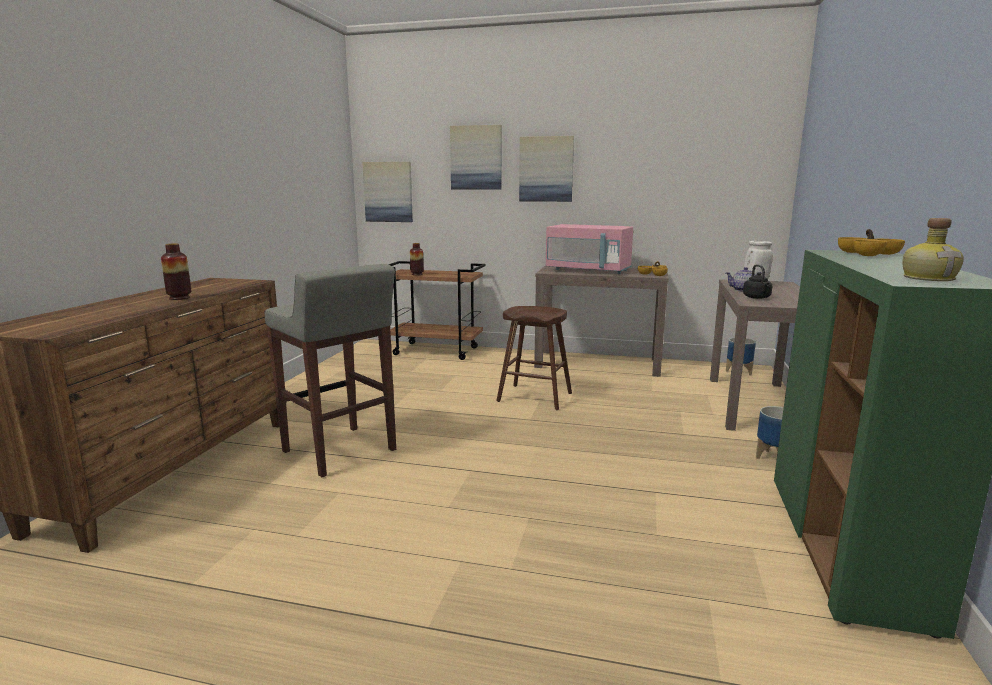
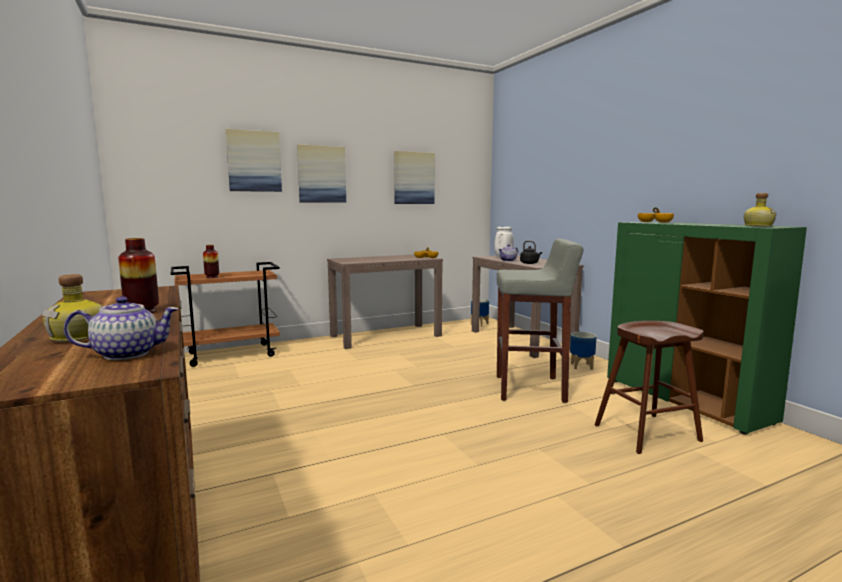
camera: 40 degrees left, 5 degrees down
grey stool [264,264,396,477] -> grey stool moved to [497,239,584,403]
picture [362,162,413,222] -> picture moved to [394,151,435,204]
brown stool [496,306,572,410] -> brown stool moved to [595,321,704,454]
pink microwave [546,224,633,274] -> none
none -> bottle [42,274,103,342]
none -> teapot [64,296,179,360]

